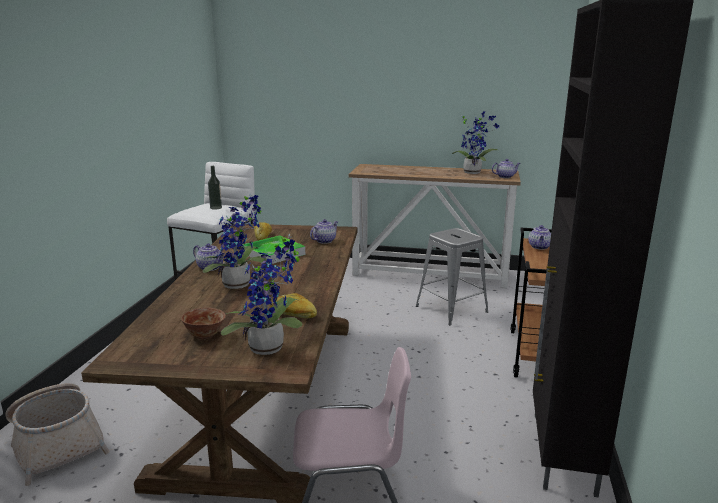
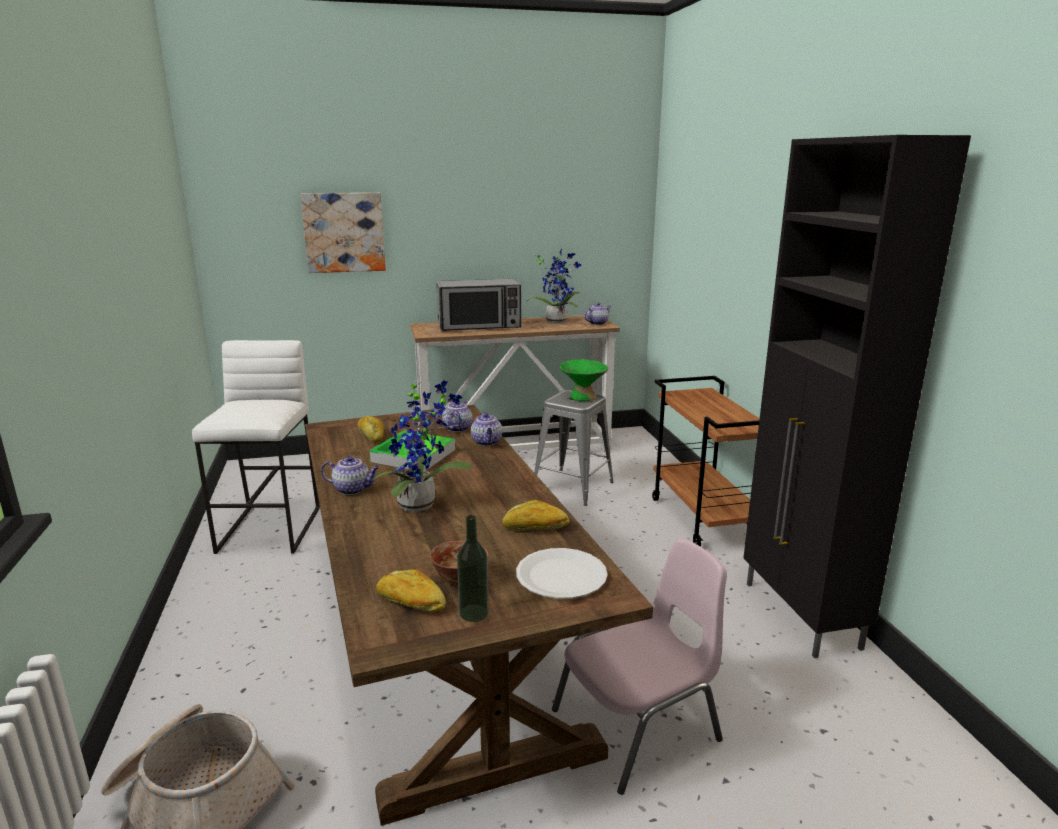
camera: 25 degrees left, 0 degrees up
bottle [208,166,222,210] -> bottle moved to [457,515,489,622]
potted plant [221,234,302,355] -> white plate [516,548,608,599]
teapot [528,225,551,250] -> teapot moved to [471,412,502,446]
none -> picture [300,193,386,273]
none -> bread [376,569,446,612]
none -> microwave [436,279,521,331]
none -> green bowl [560,359,608,401]

